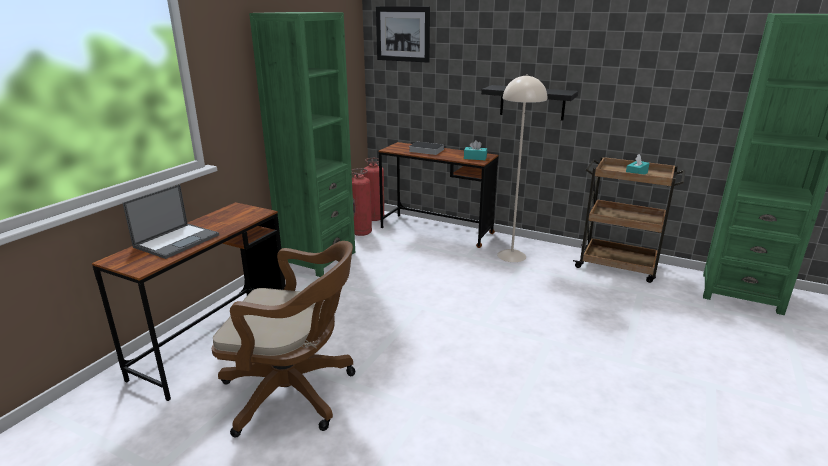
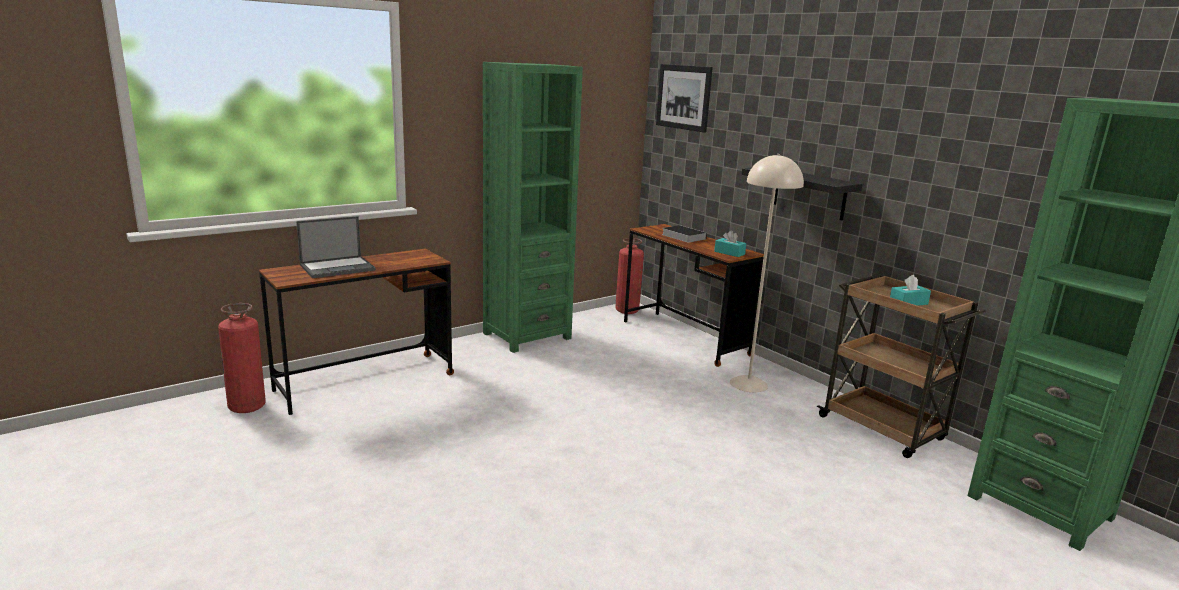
camera: 25 degrees right, 5 degrees down
brown office chair [212,241,355,437] -> none
fire extinguisher [351,168,372,236] -> fire extinguisher moved to [218,303,266,413]

